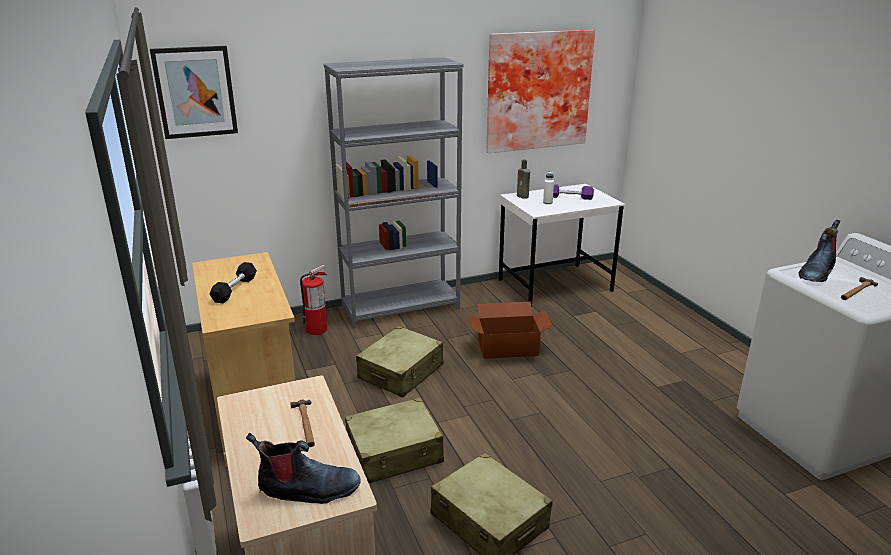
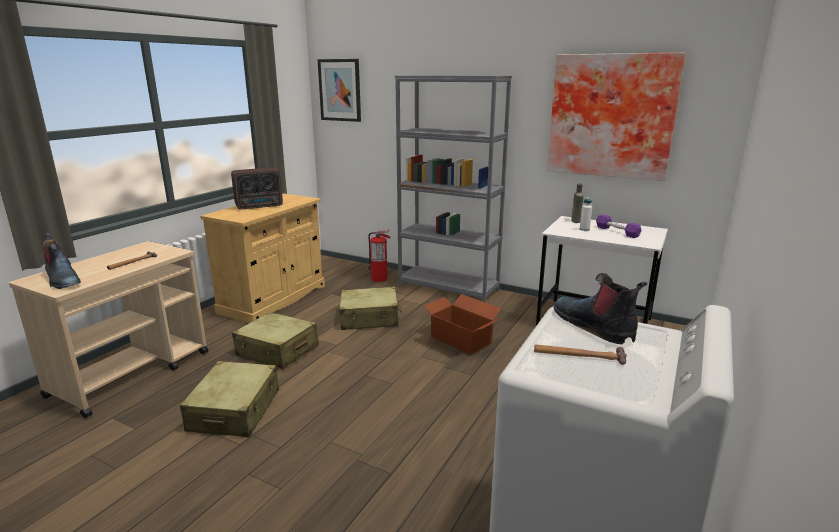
camera: 50 degrees right, 5 degrees down
black dumbbell [210,262,257,303] -> radio [231,168,283,210]
boot [798,220,840,282] -> boot turned 60 degrees clockwise [554,273,647,344]

